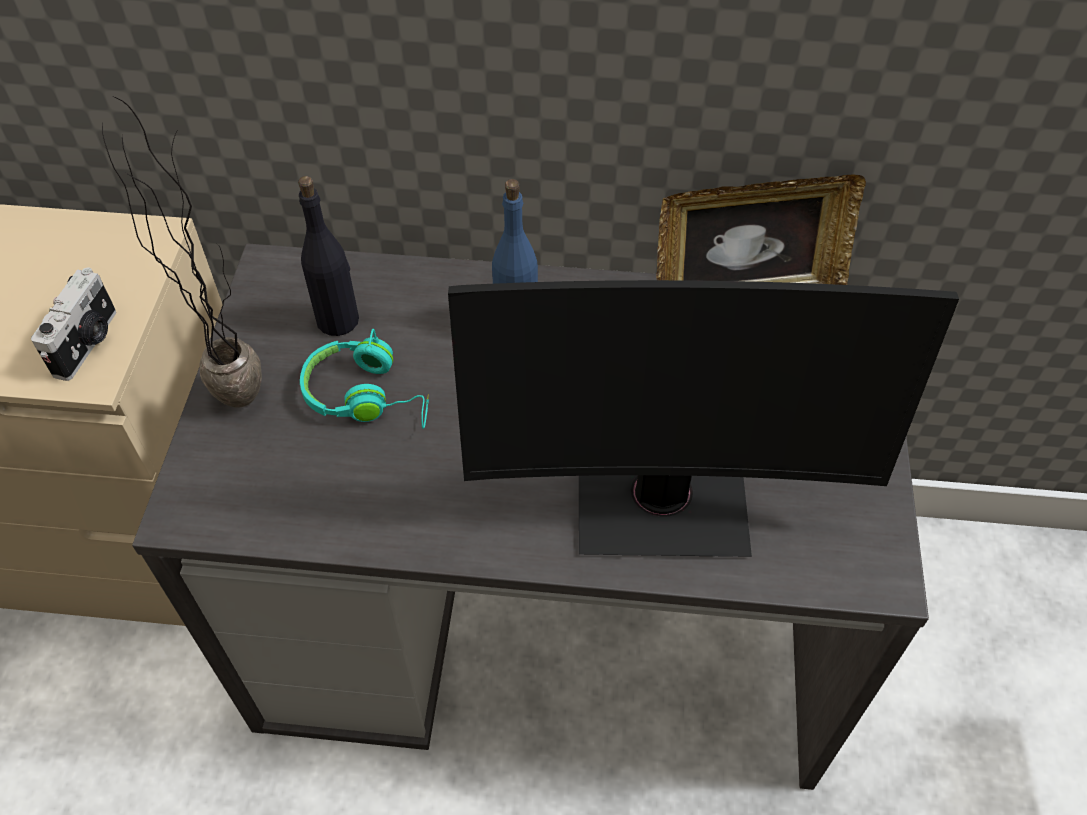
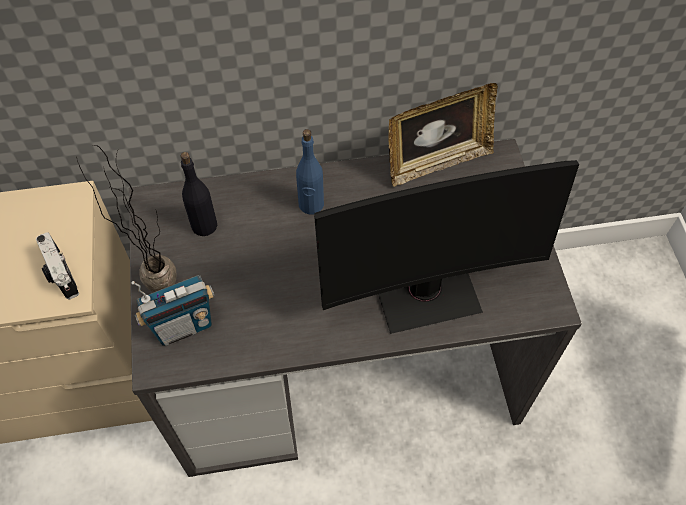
camera: 15 degrees left, 5 degrees up
camera [31,267,116,381] -> camera turned 150 degrees clockwise [36,232,79,299]
turquoise headphones [300,329,429,429] -> none
none -> radio [131,275,215,346]

